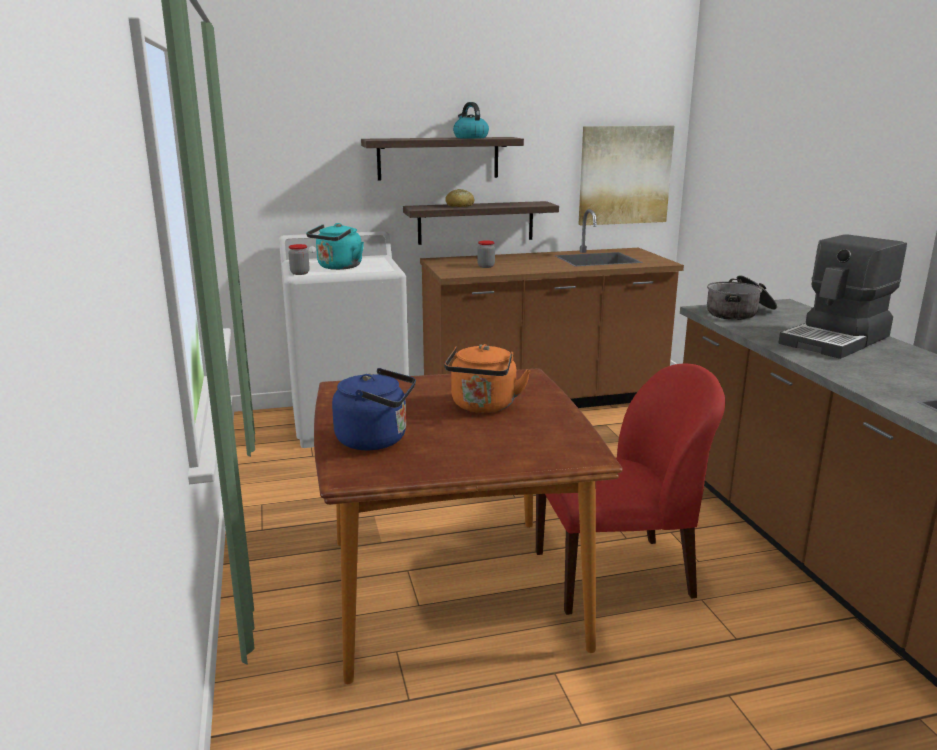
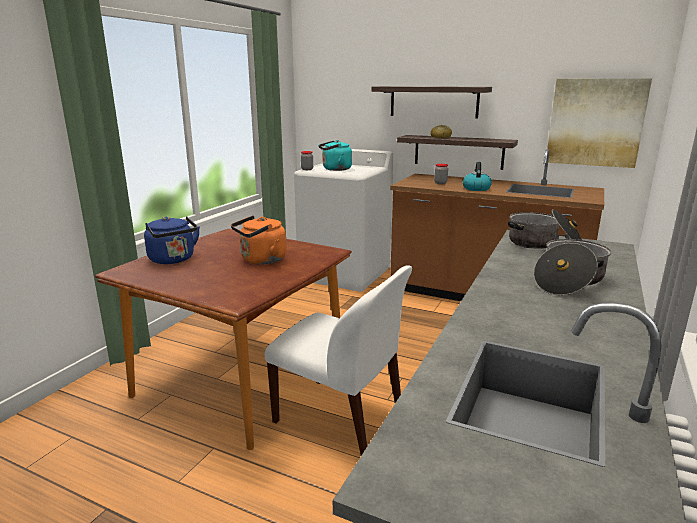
camera: 40 degrees right, 0 degrees up
kettle [453,102,489,139] -> kettle moved to [463,162,492,191]
red chair [536,364,725,615] -> white chair [264,265,412,456]
coffee machine [778,234,907,359] -> cooking pot [534,235,611,296]

